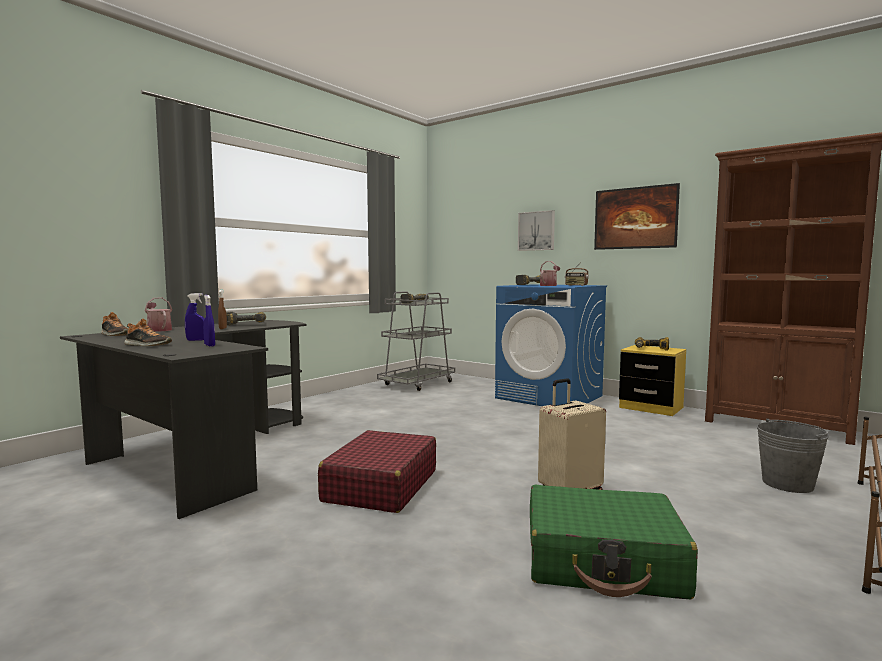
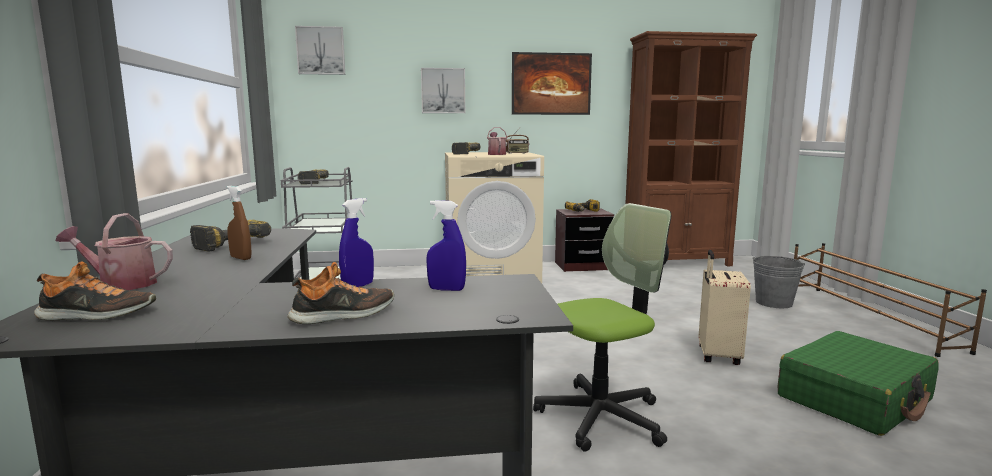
camera: 45 degrees left, 5 degrees up
red suitcase [318,430,436,513] -> office chair [533,203,671,452]
blue washing machine [495,284,607,406] -> beige washing machine [445,152,544,283]
yellow nightstand [619,345,686,416] -> brown nightstand [555,209,614,272]
none -> picture [295,26,345,75]

